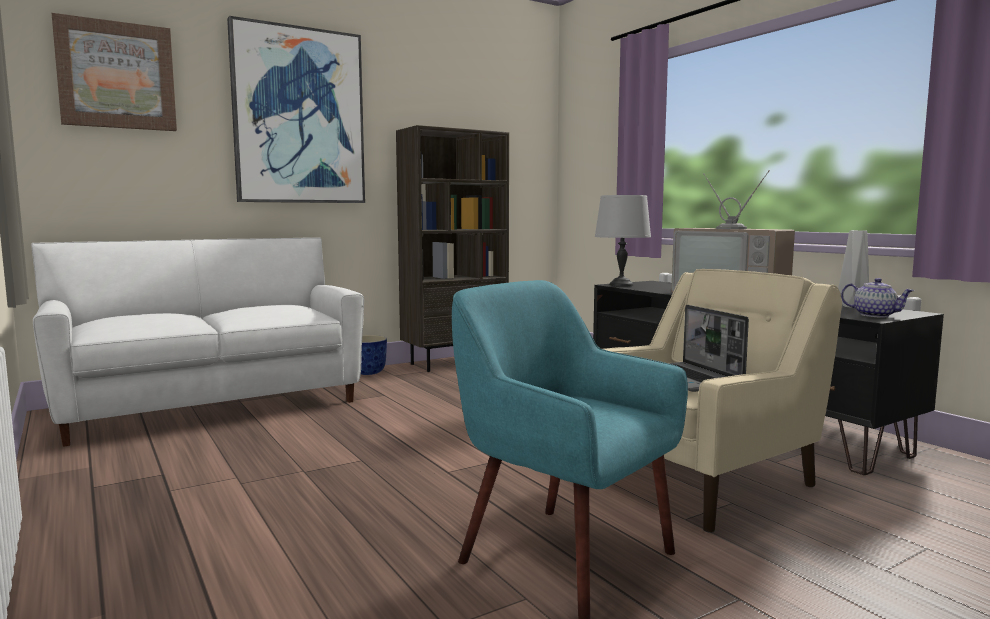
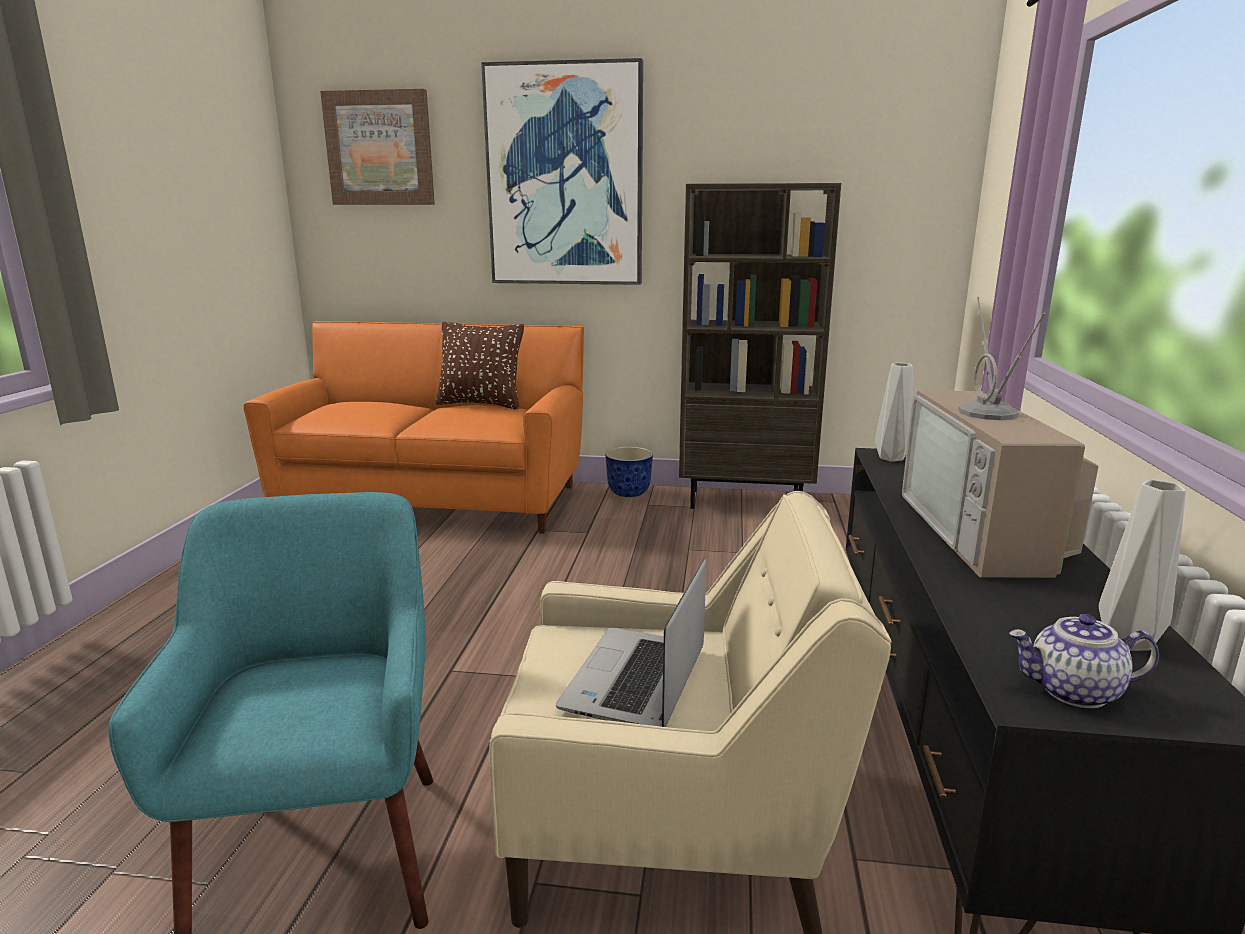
camera: 40 degrees right, 10 degrees up
white sofa [31,237,364,447] -> orange sofa [244,321,584,534]
grey table lamp [595,195,651,287] -> grey vase [875,363,913,462]
teapot [841,278,915,317] -> teapot turned 105 degrees clockwise [1009,614,1159,708]
none -> brown pillow [435,322,524,409]

